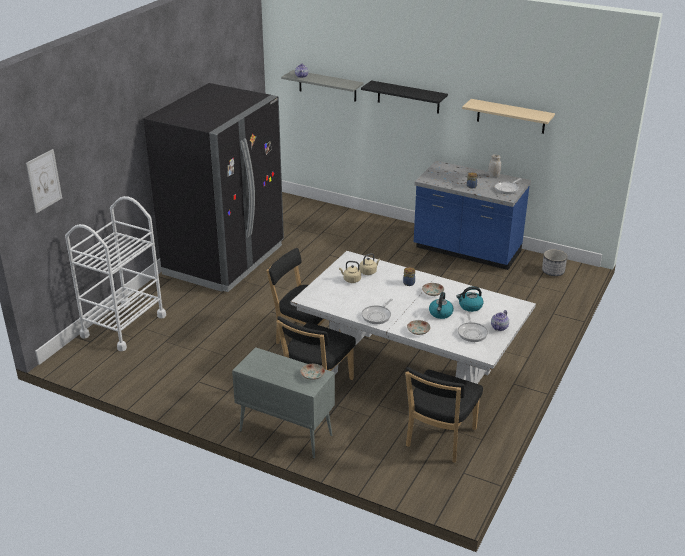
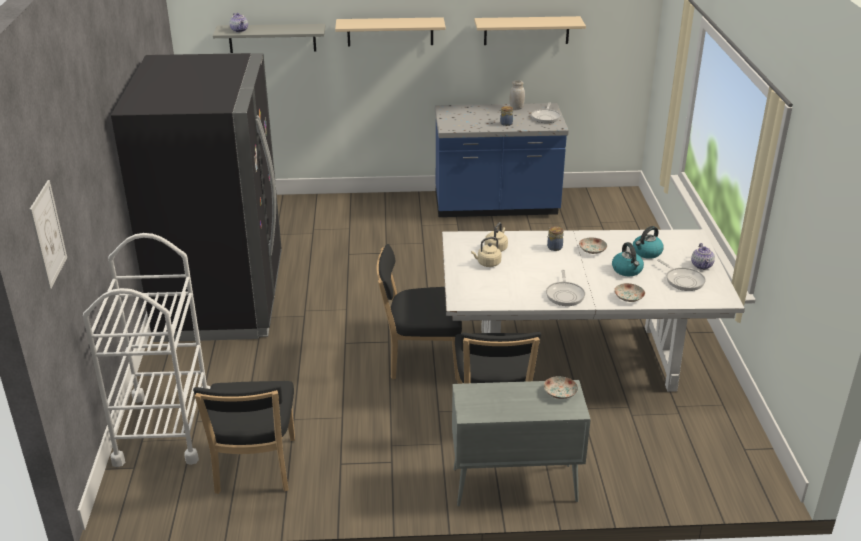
camera: 30 degrees left, 0 degrees up
black shelf [361,80,448,114] -> beige shelf [335,17,446,47]
black chair [405,367,483,463] -> black chair moved to [193,381,295,494]
planter [542,249,568,276] -> none

